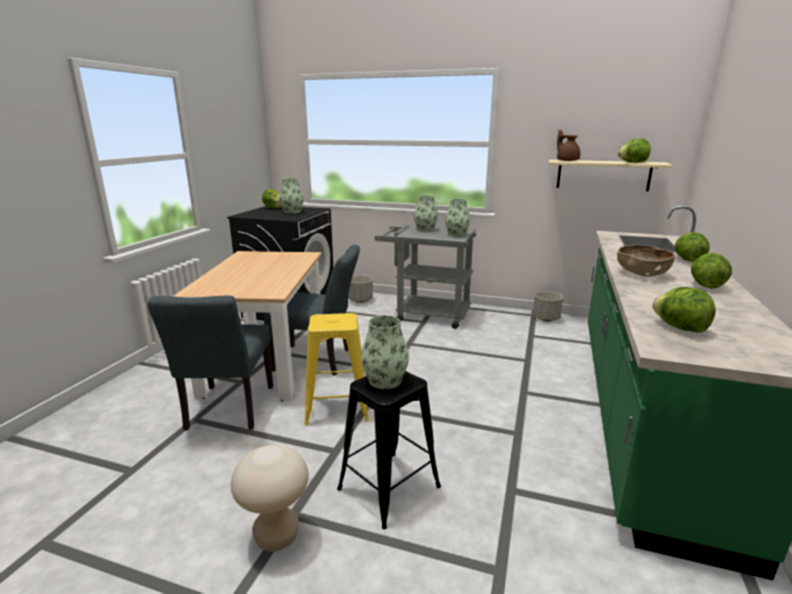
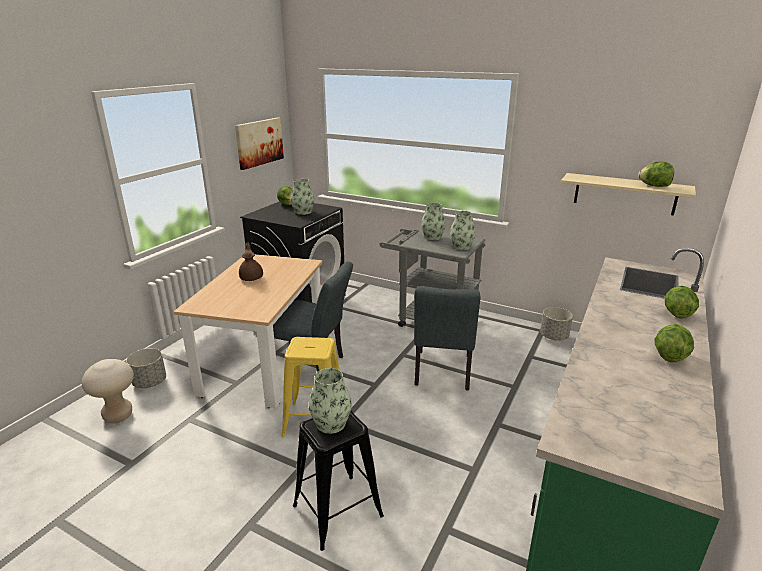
camera: 10 degrees right, 5 degrees up
grey chair [147,296,273,430] -> grey chair moved to [414,286,481,390]
beige stool [231,445,309,552] -> beige stool moved to [82,359,134,423]
grey planter [349,275,373,303] -> grey planter moved to [126,348,166,388]
brown teapot [557,129,580,161] -> brown teapot moved to [239,242,263,281]
brown bowl [617,245,675,277] -> none
lettuce [652,287,716,332] -> none
none -> picture [235,118,284,170]

